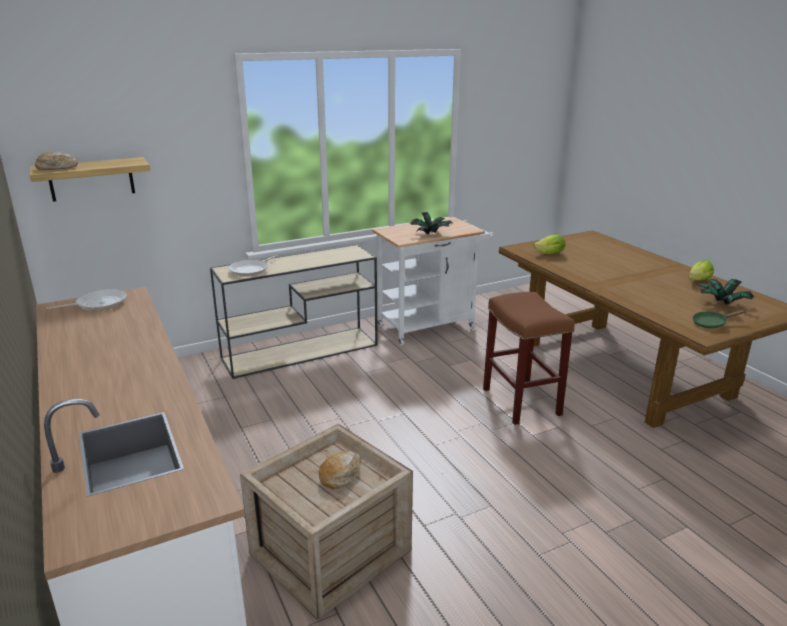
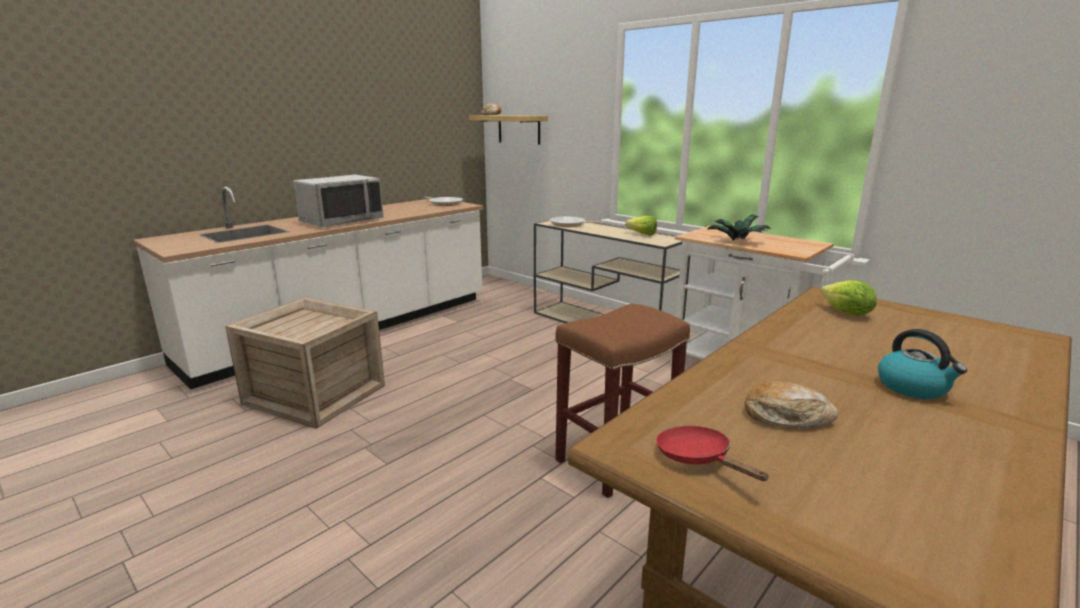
camera: 70 degrees right, 5 degrees down
bread [319,451,361,489] -> bread moved to [744,381,838,427]
lettuce [688,260,714,280] -> lettuce moved to [625,216,657,236]
green frying pan [692,310,746,328] -> red frying pan [656,426,769,481]
potted plant [696,279,755,305] -> none
none -> grey microwave [293,175,384,227]
none -> kettle [878,329,967,399]

